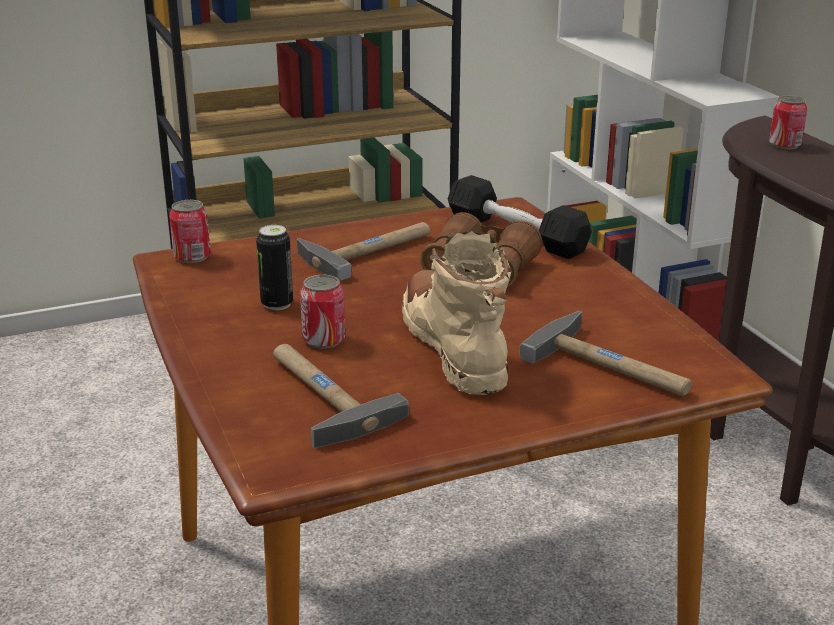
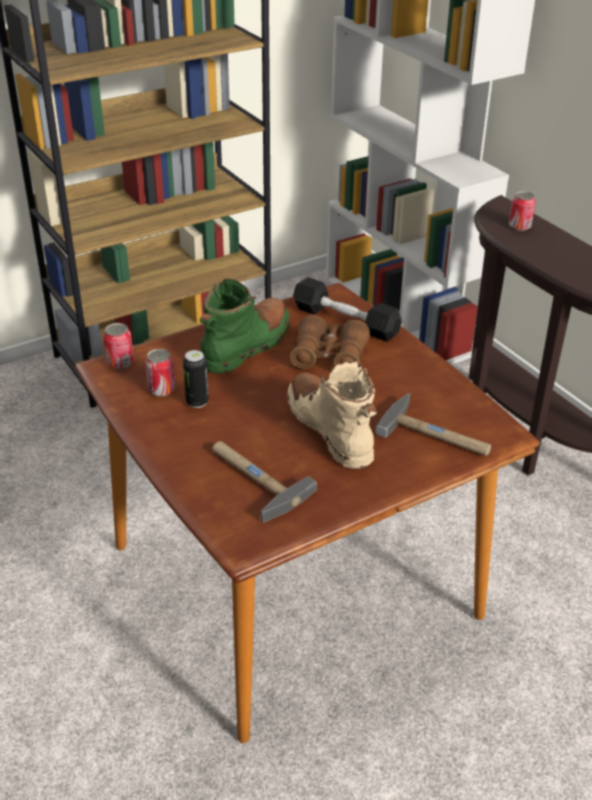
camera: 10 degrees left, 10 degrees up
hammer [297,222,431,281] -> green boot [200,279,290,374]
can [300,275,345,349] -> can moved to [145,349,176,397]

